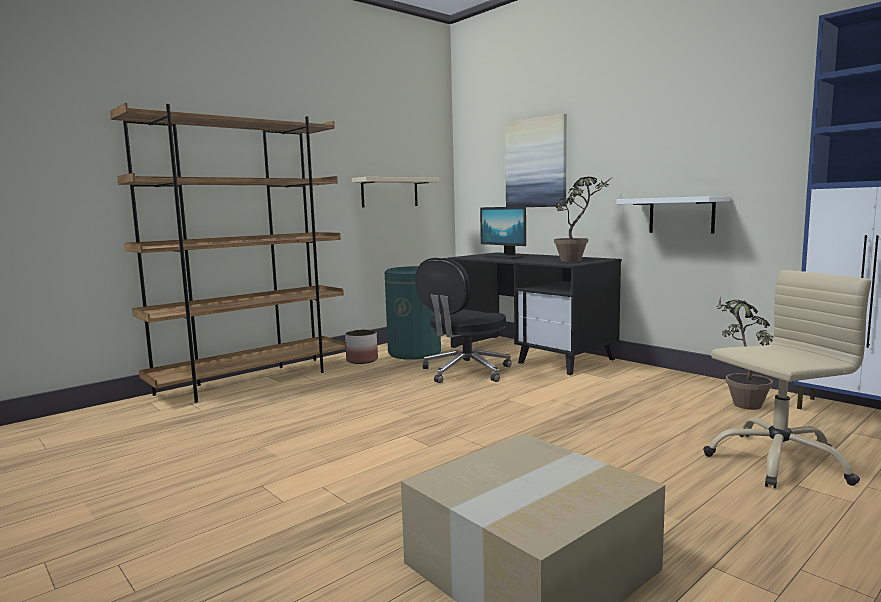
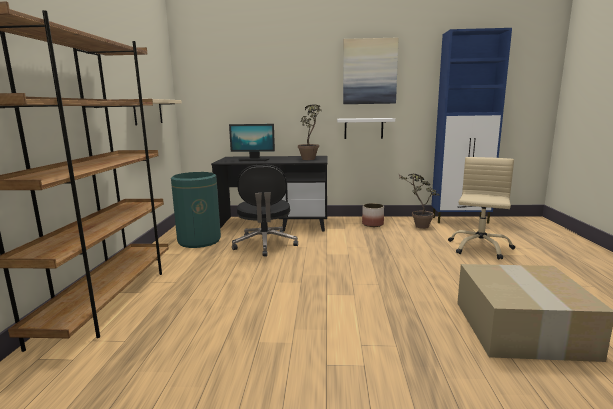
camera: 45 degrees left, 5 degrees up
planter [345,329,378,364] -> planter moved to [362,203,384,227]
picture [505,114,567,207] -> picture moved to [343,38,399,104]

